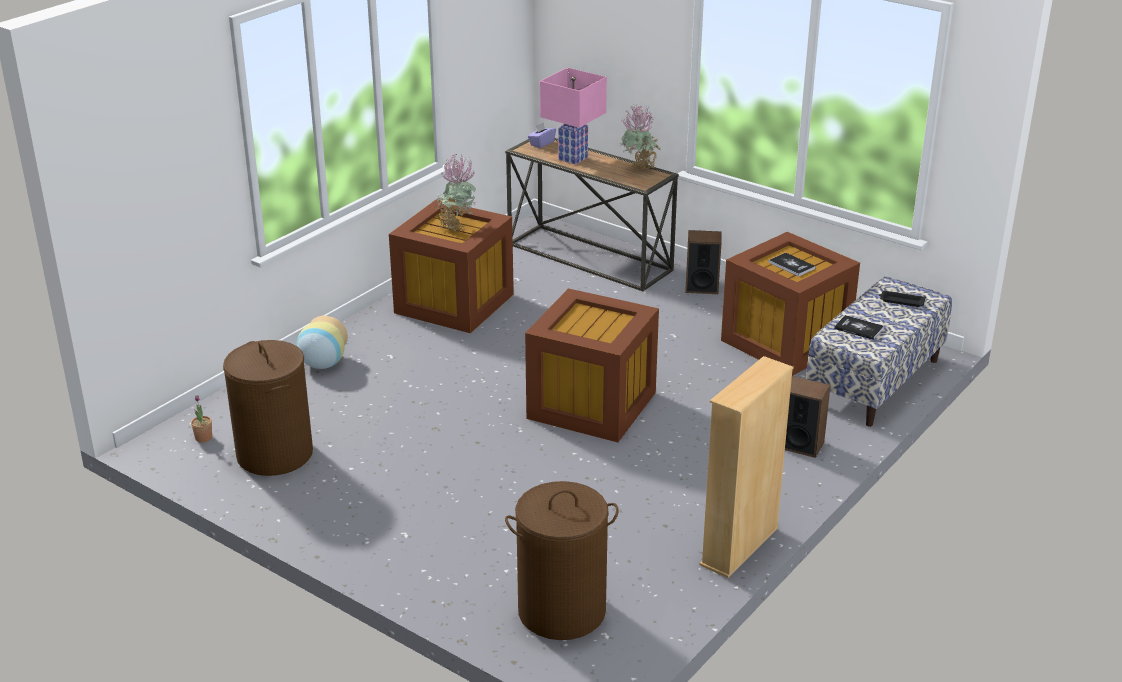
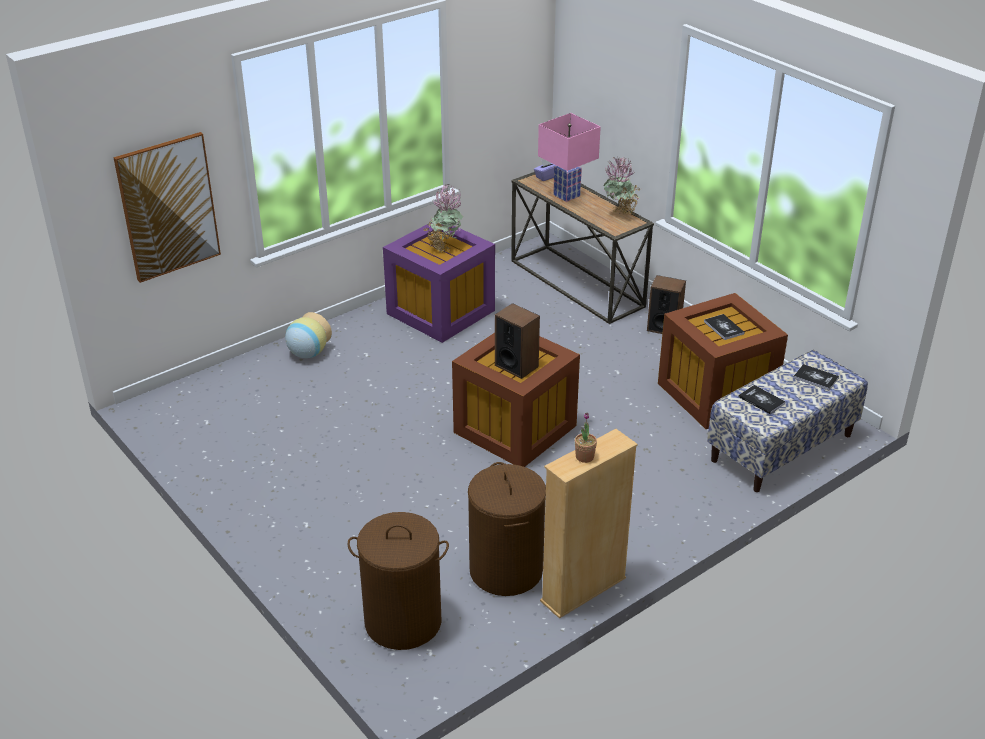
camera: 15 degrees right, 5 degrees up
potted plant [191,395,212,442] -> potted plant moved to [575,413,597,463]
brown laundry basket [223,340,313,476] -> brown laundry basket moved to [468,462,546,596]
brown storage box [389,200,514,333] -> purple storage box [383,223,495,343]
speaker [785,376,831,458] -> speaker moved to [495,303,540,379]
black tray [879,291,926,307] -> book [794,364,839,391]
none -> picture [114,132,221,283]

